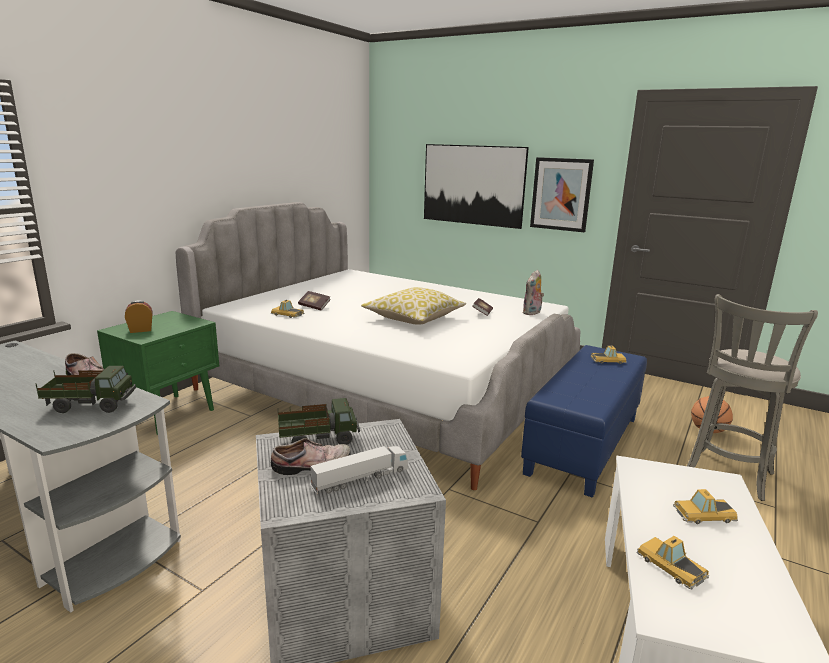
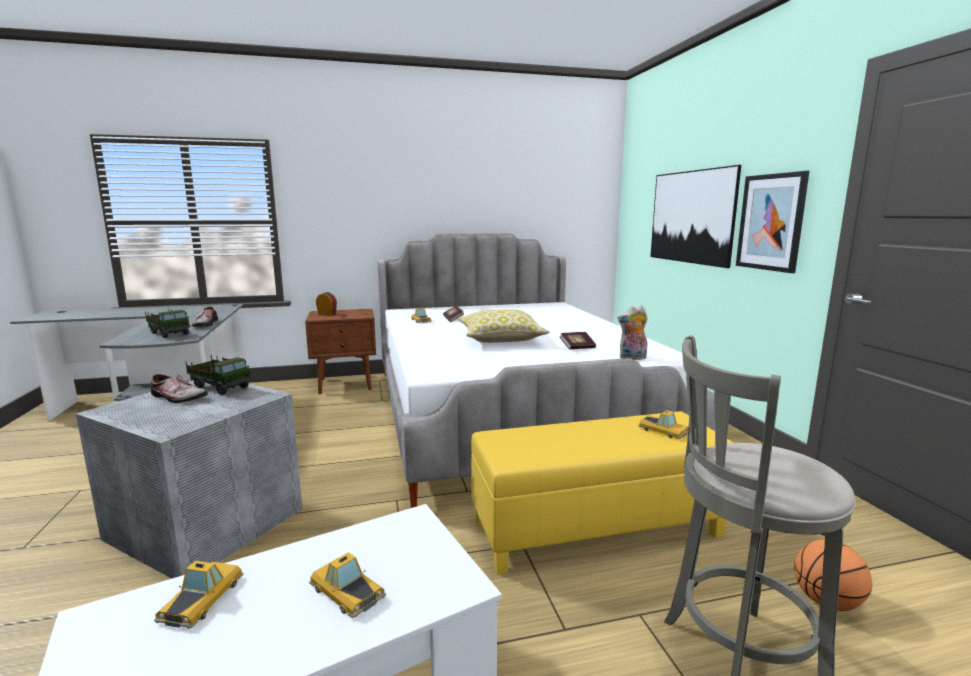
camera: 45 degrees right, 5 degrees down
green nightstand [97,311,219,435] -> brown nightstand [305,309,376,394]
toy truck [310,446,408,494] -> none
blue ottoman [521,345,647,498] -> yellow ottoman [471,411,733,575]

